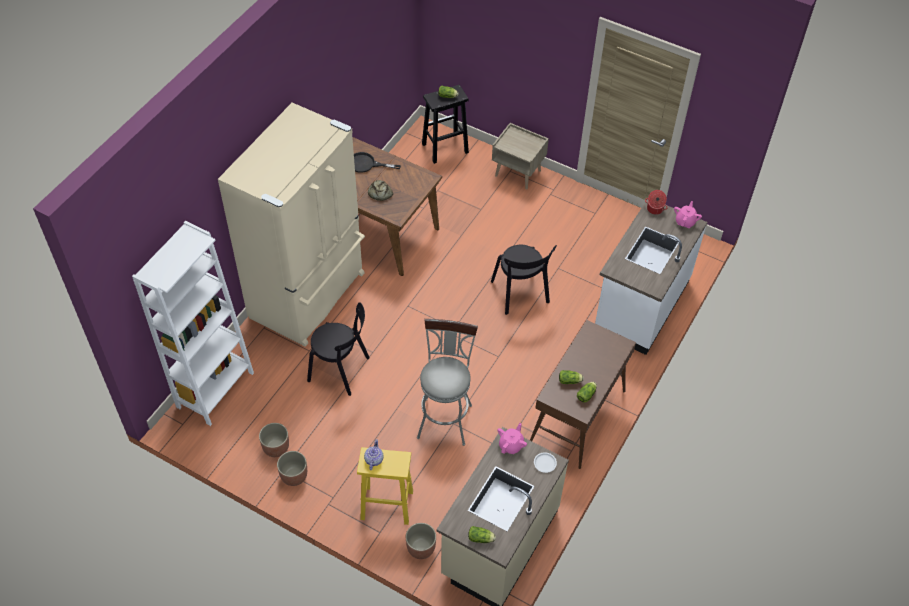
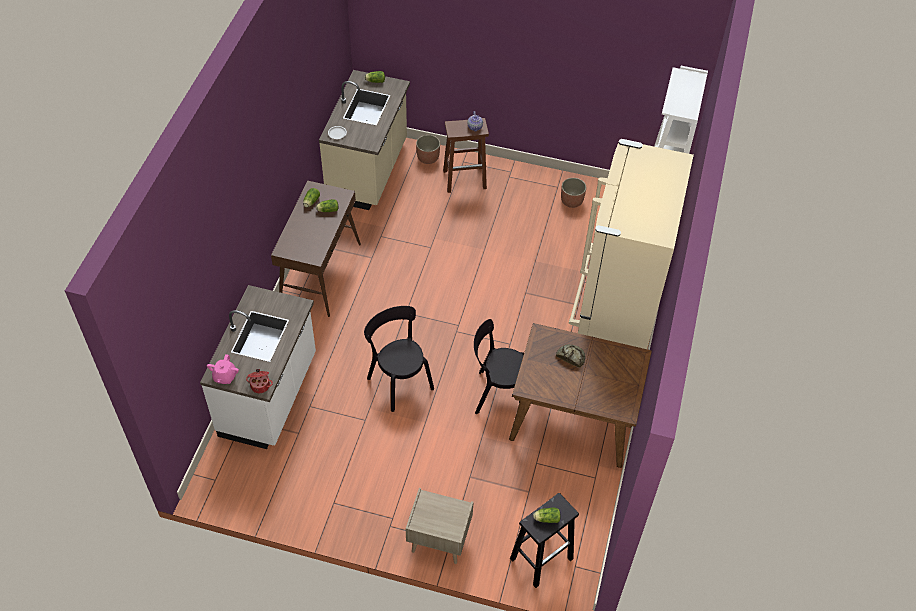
camera: 165 degrees right, 0 degrees up
planter [277,451,307,486] -> none
black chair [307,302,370,396] -> black chair moved to [474,319,524,414]
black frying pan [354,152,401,173] -> none
yellow stool [357,447,413,525] -> brown stool [443,118,489,193]
grey stool [417,319,478,446] -> none
pink teapot [498,423,527,454] -> none

